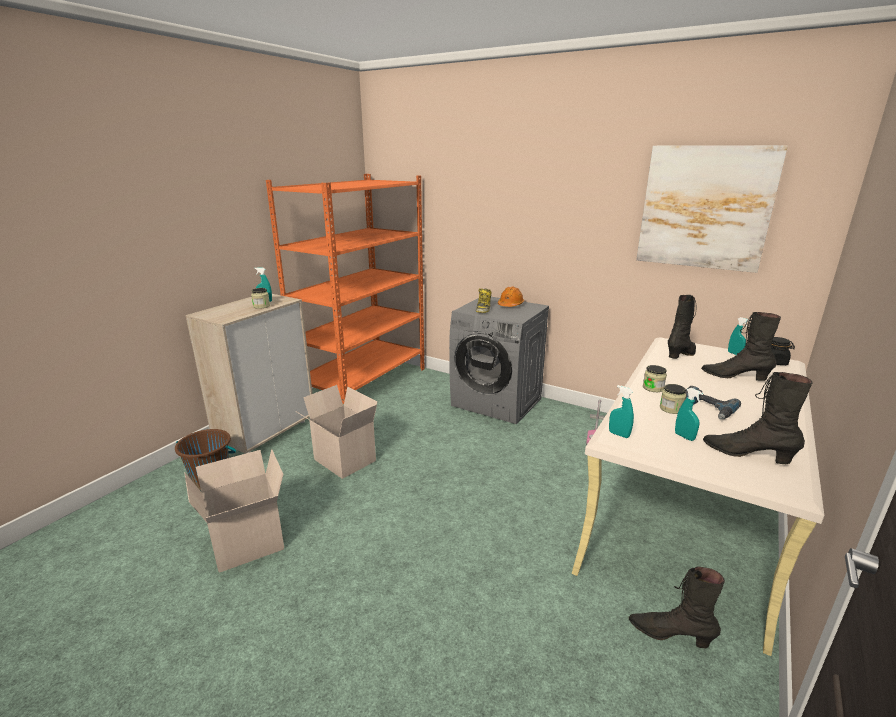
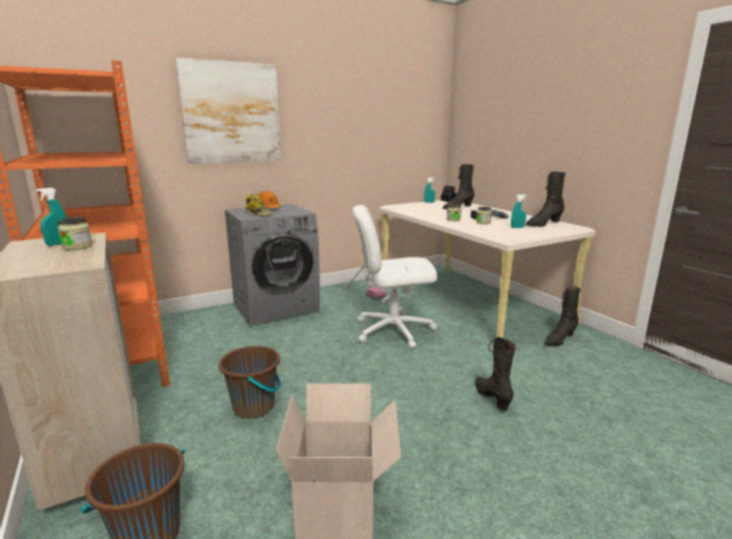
camera: 60 degrees left, 5 degrees down
cardboard box [295,385,378,479] -> brown bucket [219,346,281,419]
turquoise spray bottle [609,385,634,438] -> none
picture [636,145,788,273] -> picture moved to [175,58,281,164]
black boot [668,295,696,359] -> black boot moved to [475,337,516,411]
none -> white office chair [352,205,437,349]

